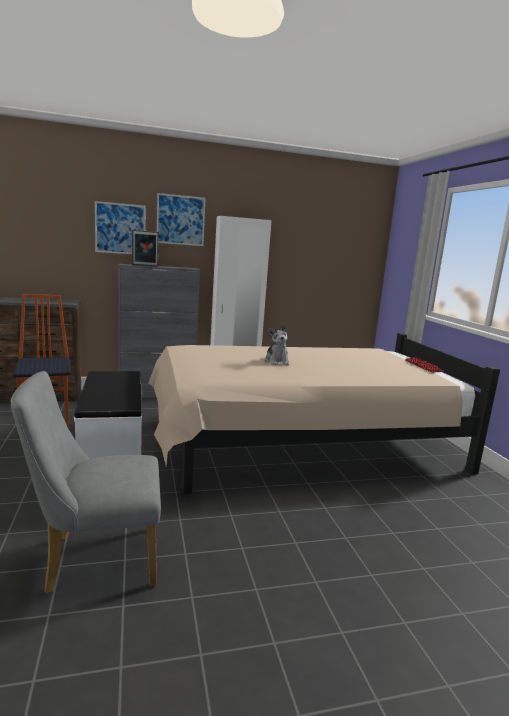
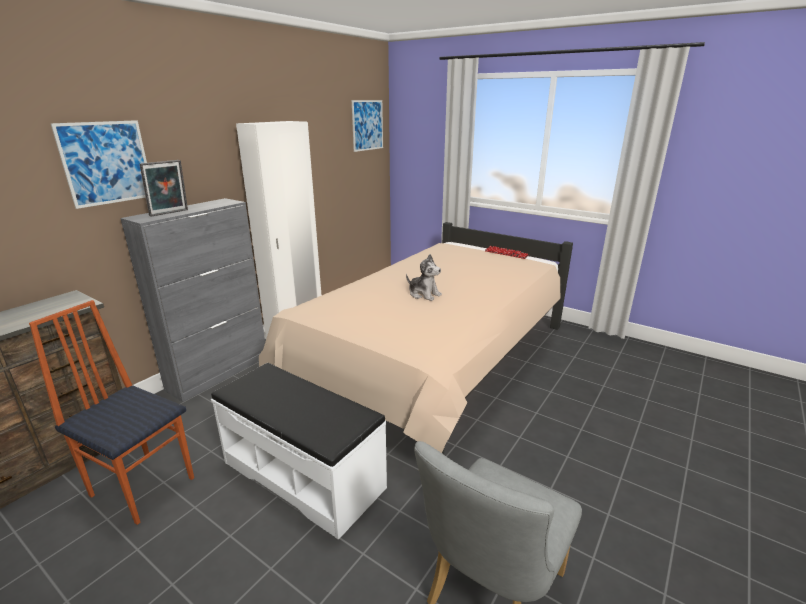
camera: 40 degrees left, 10 degrees up
picture [157,193,205,246] -> picture moved to [352,100,383,152]

